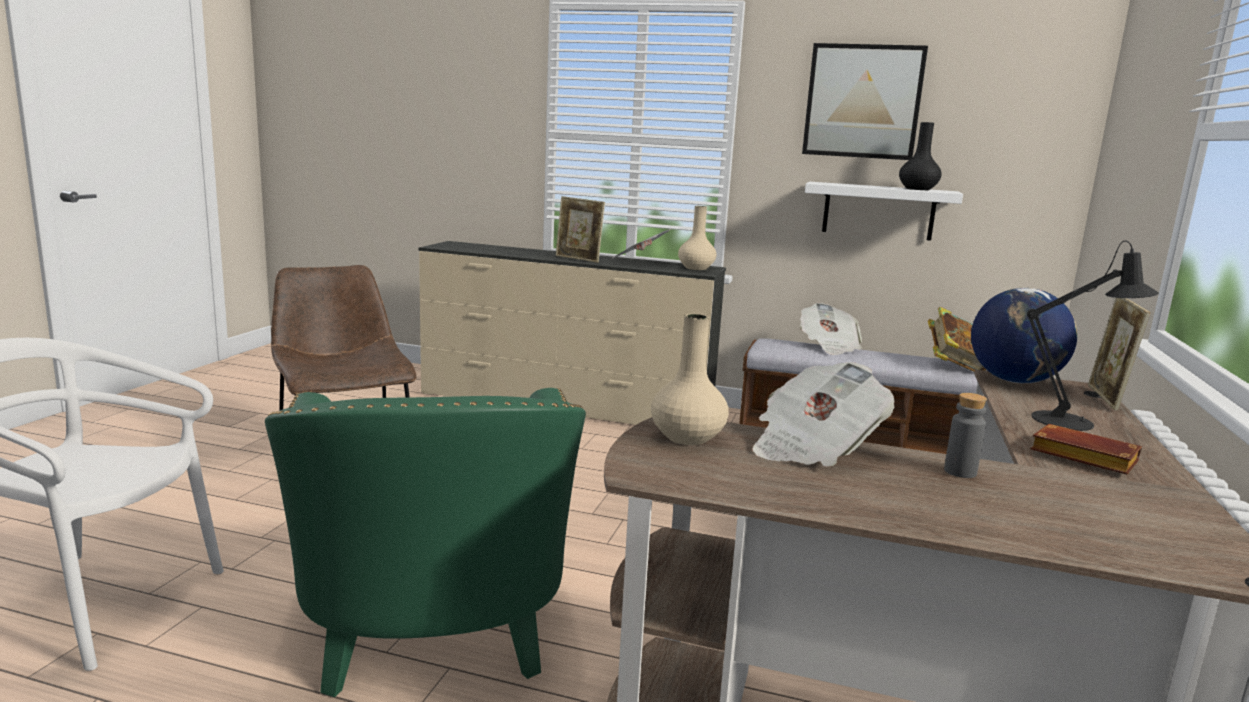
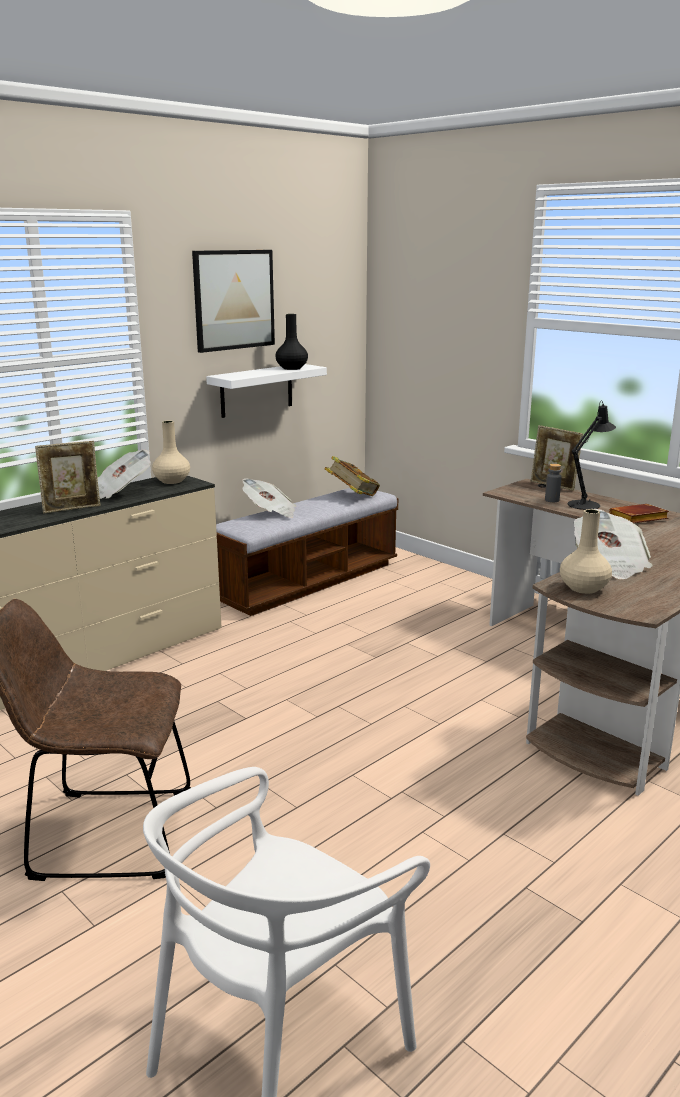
camera: 60 degrees left, 5 degrees up
green armchair [265,388,586,697] -> none
grey bottle [944,393,987,478] -> grey bottle moved to [545,464,562,502]
globe [971,288,1077,383] -> none

